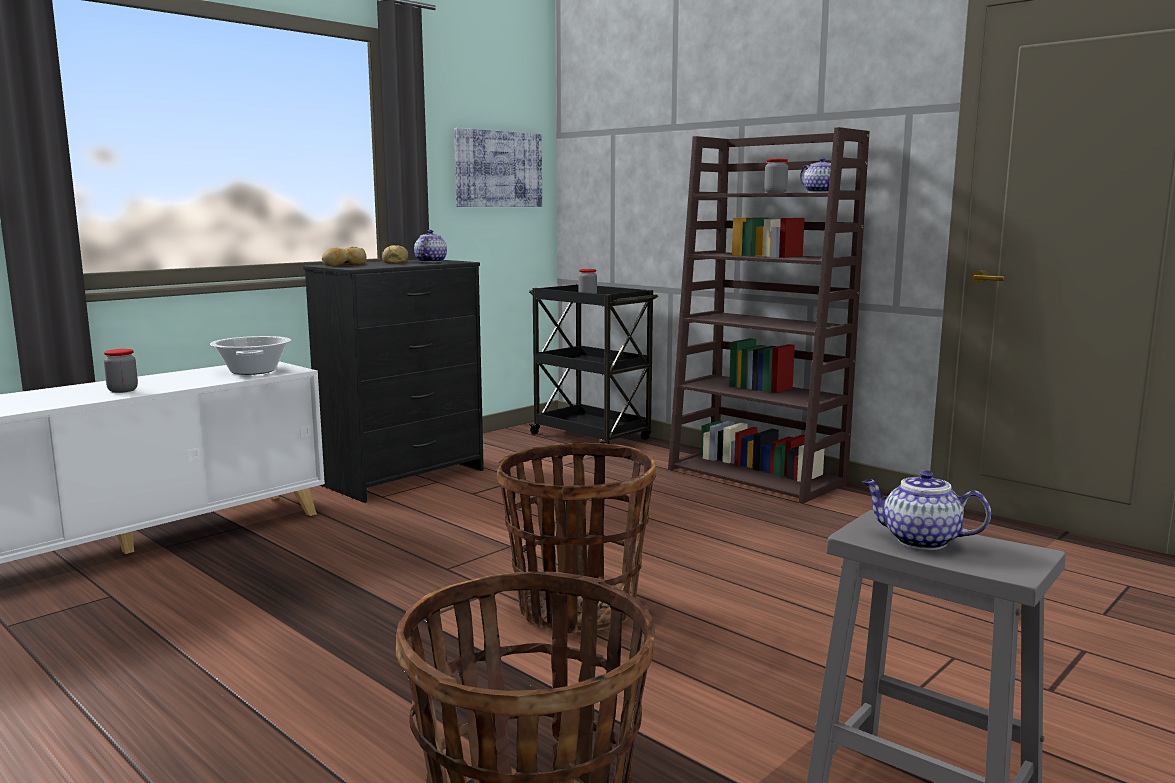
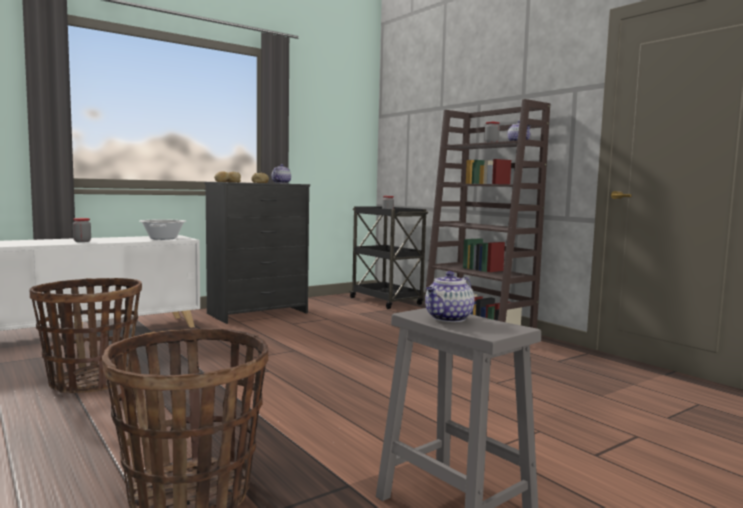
camera: 10 degrees right, 5 degrees down
picture [454,128,542,207] -> none
basket [497,443,656,633] -> basket moved to [29,278,142,393]
teapot [863,470,991,550] -> teapot turned 90 degrees counterclockwise [425,271,475,322]

